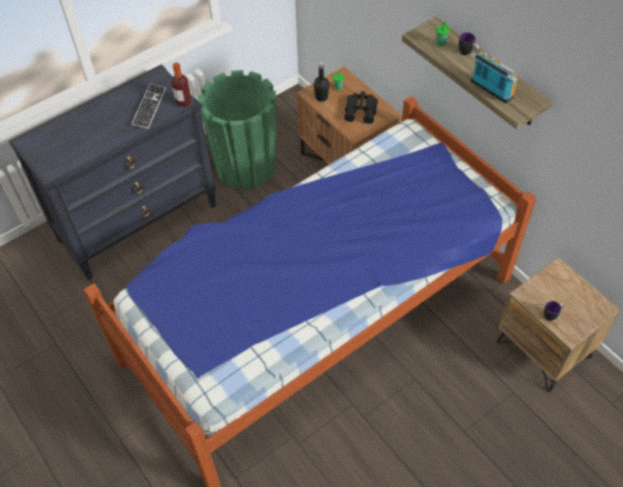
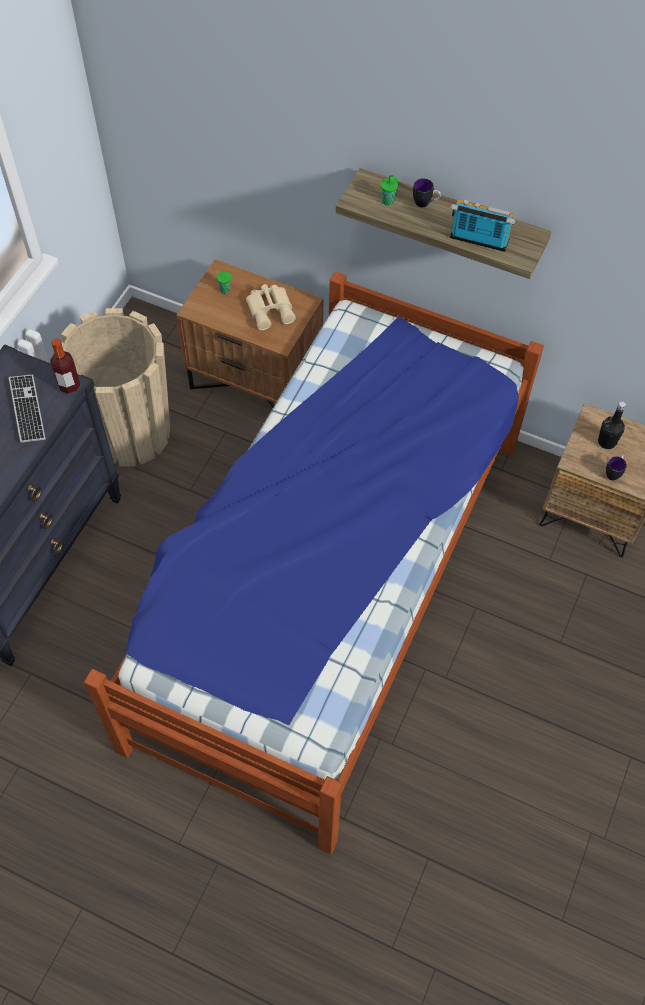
camera: 30 degrees left, 5 degrees up
green planter [198,70,276,190] -> beige planter [61,308,170,467]
black bottle [314,62,329,102] -> black bottle moved to [598,401,626,449]
black binoculars [344,91,378,124] -> beige binoculars [246,284,296,330]

